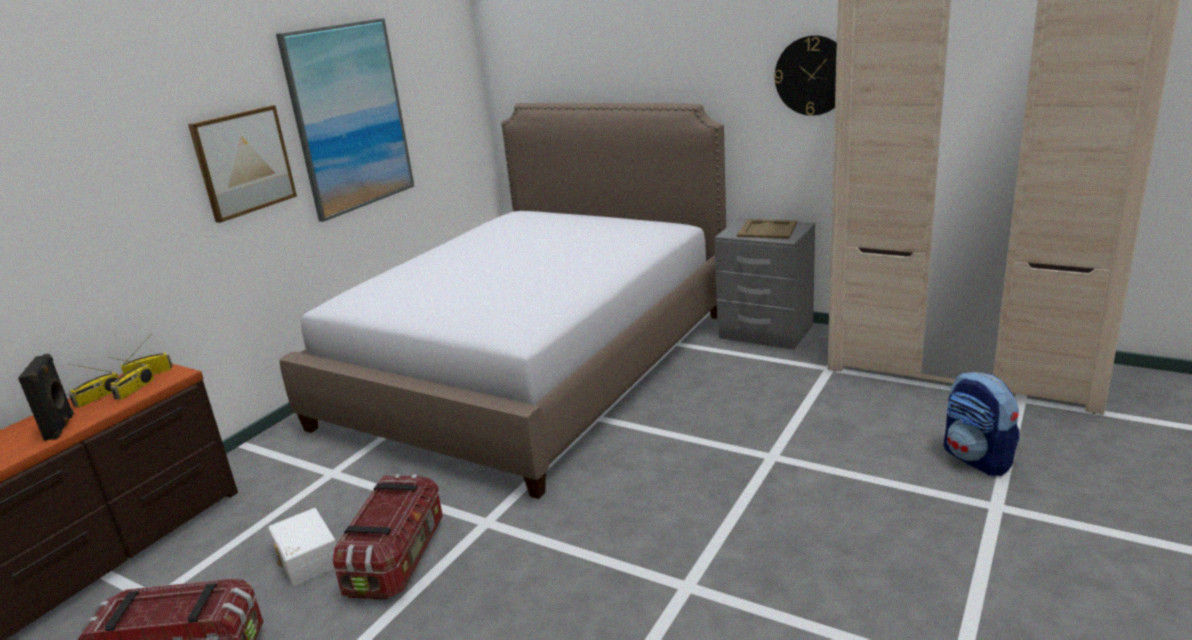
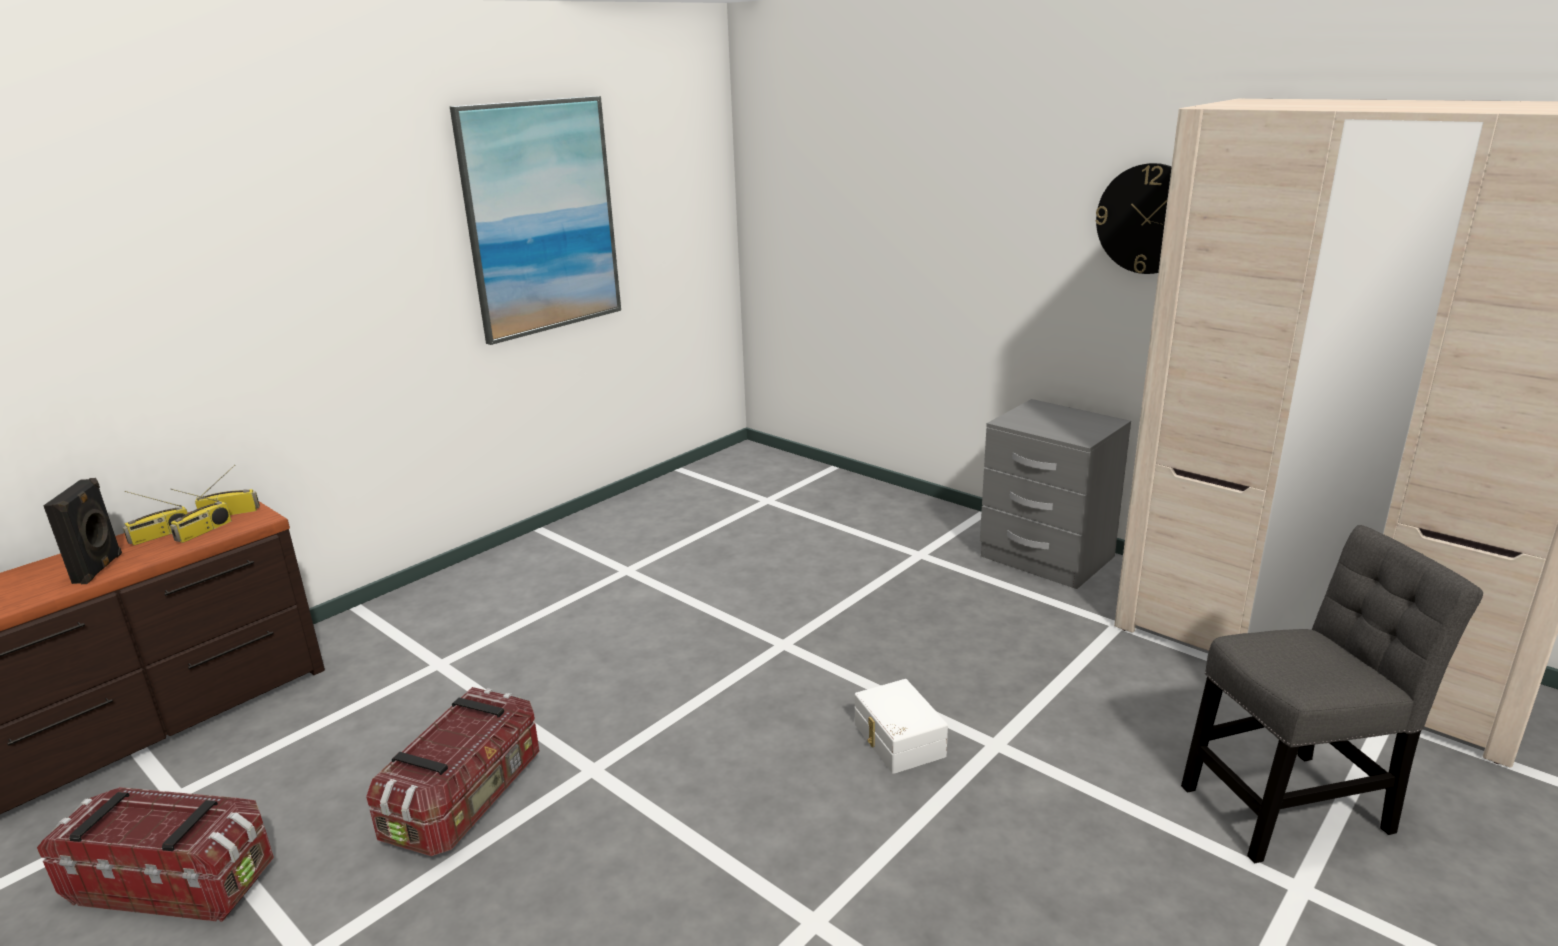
camera: 10 degrees right, 0 degrees up
picture [188,105,297,223] -> none
white storage box [268,508,337,587] -> white storage box moved to [855,679,948,774]
bed [279,103,726,499] -> none
beige tray [737,219,797,239] -> none
backpack [944,372,1020,476] -> grey chair [1181,525,1483,863]

